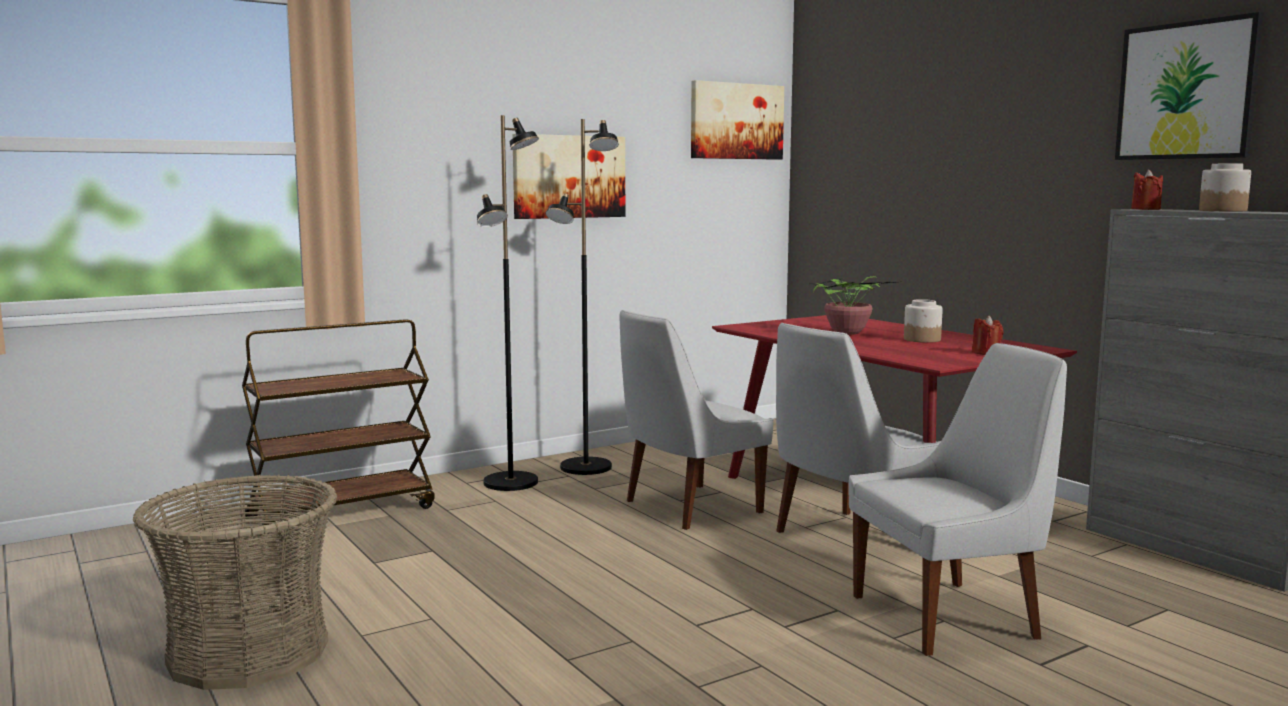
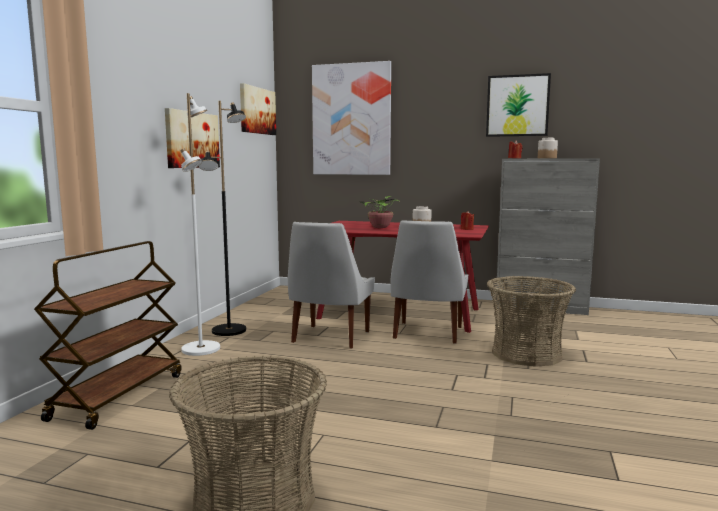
camera: 40 degrees left, 0 degrees up
black floor lamp [477,115,539,491] -> white floor lamp [181,93,220,356]
white chair [849,343,1067,656] -> basket [487,276,576,367]
none -> picture [312,61,391,175]

